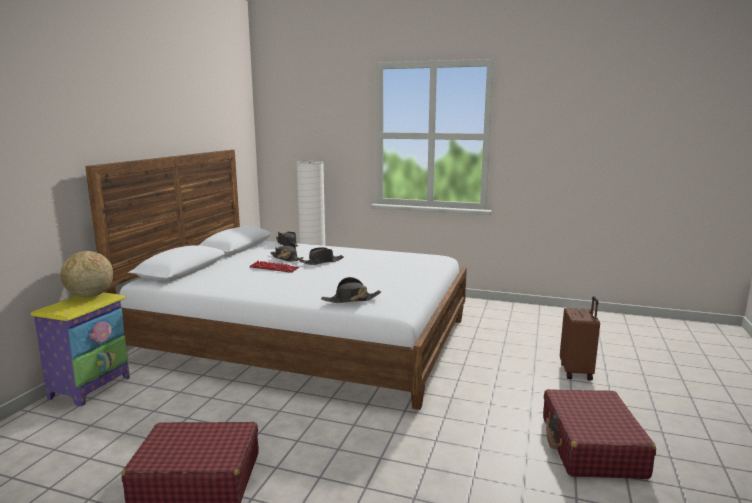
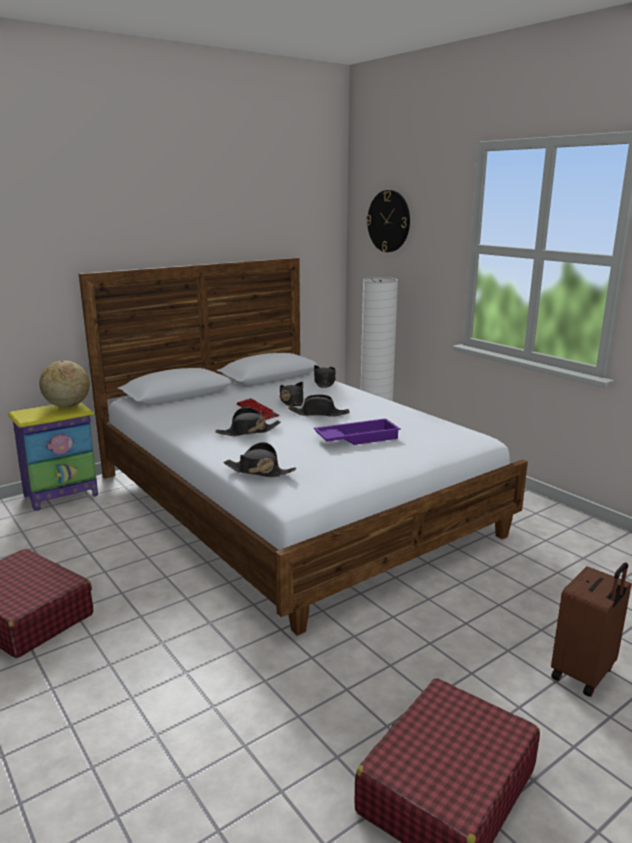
camera: 35 degrees right, 5 degrees up
none -> black hat [215,407,281,436]
none -> purple tray [314,418,401,445]
none -> wall clock [366,190,410,252]

